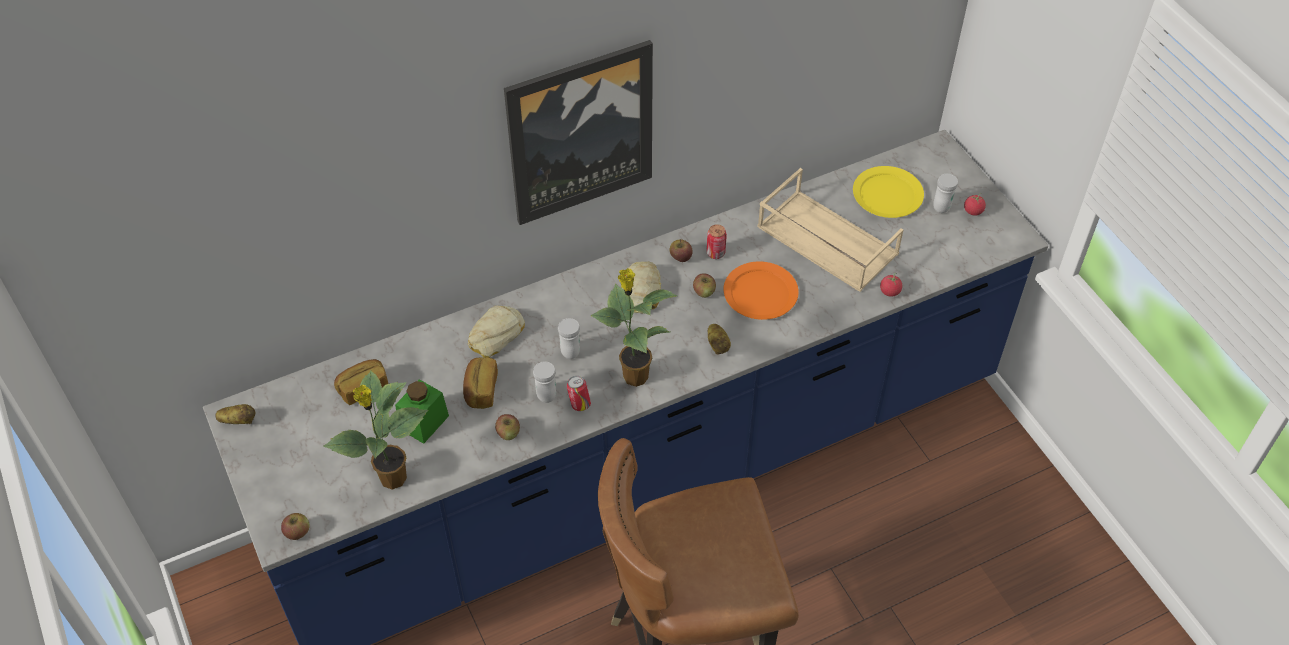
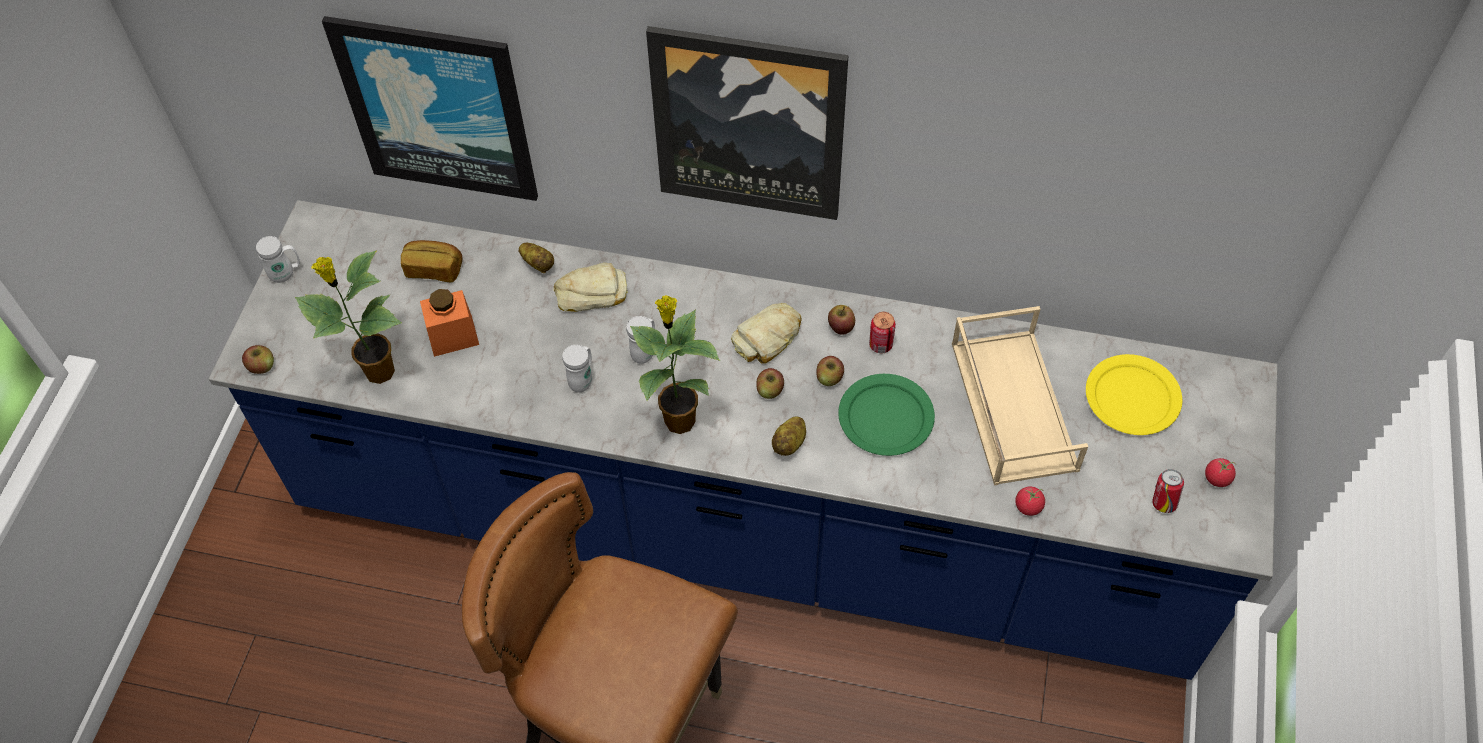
camera: 40 degrees right, 5 degrees up
potato [215,404,255,424] -> potato moved to [518,243,554,273]
green jar [395,379,449,444] -> orange jar [420,289,479,357]
bread [463,357,498,409] -> none
apple [495,414,520,440] -> apple moved to [756,368,784,399]
can [567,376,591,411] -> can moved to [1152,469,1184,513]
orange plate [723,261,799,320] -> green plate [838,374,935,456]
white mug [933,174,958,213] -> white mug moved to [256,236,300,283]
none -> picture [322,16,538,201]

